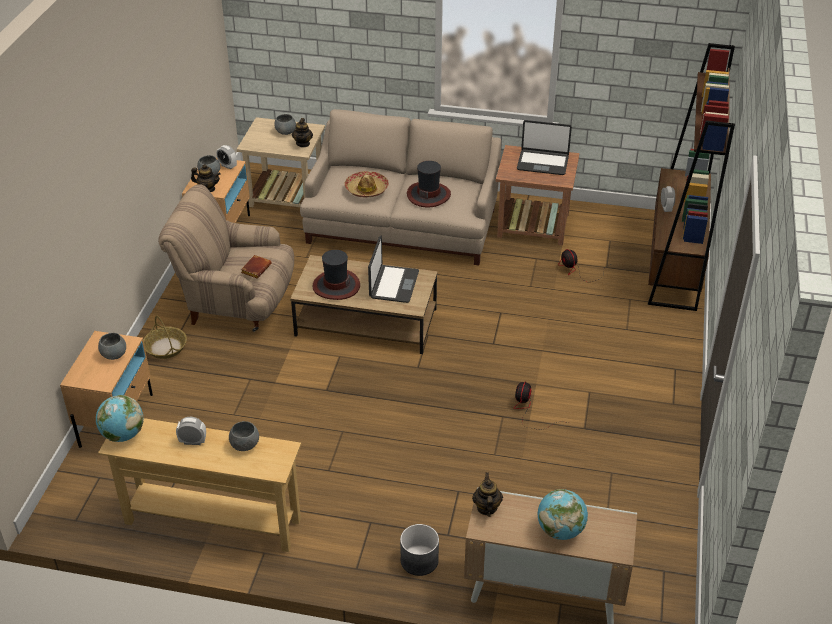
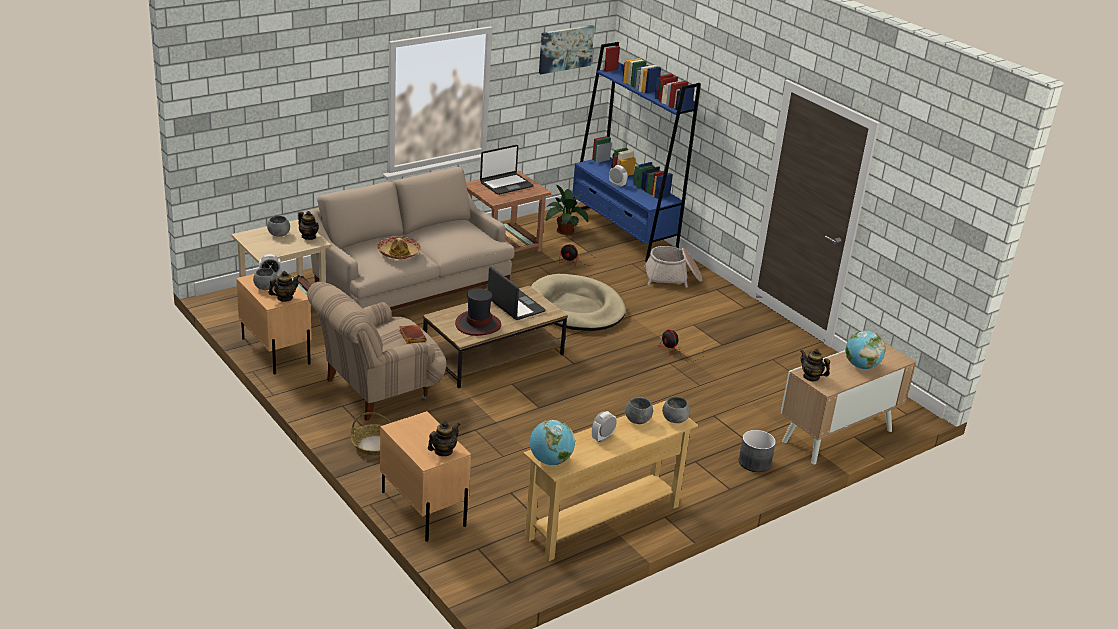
camera: 50 degrees left, 10 degrees down
grey bowl [98,333,126,360] -> grey bowl moved to [662,397,690,423]
hat [407,161,451,208] -> none
brown bookcase [648,43,735,311] -> blue bookcase [571,42,701,262]
none -> teapot [428,421,460,456]
none -> beige dog bed [530,274,626,331]
none -> picture [539,25,595,74]
none -> potted plant [545,185,588,235]
none -> basket [644,246,702,288]

